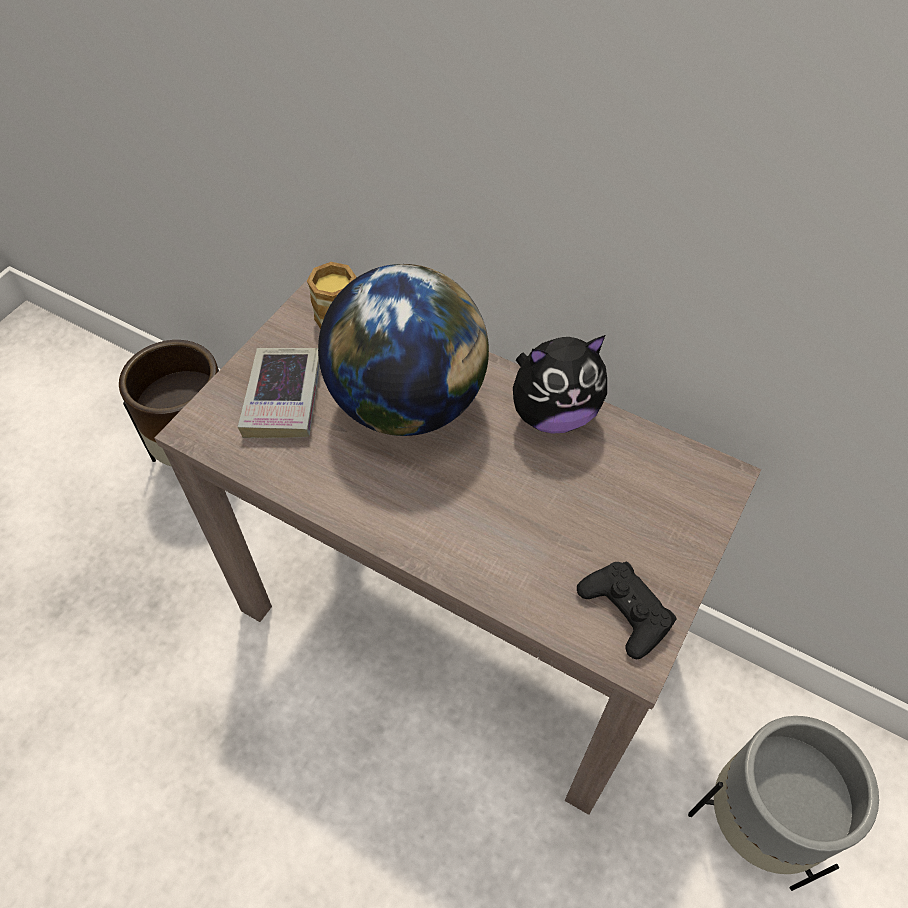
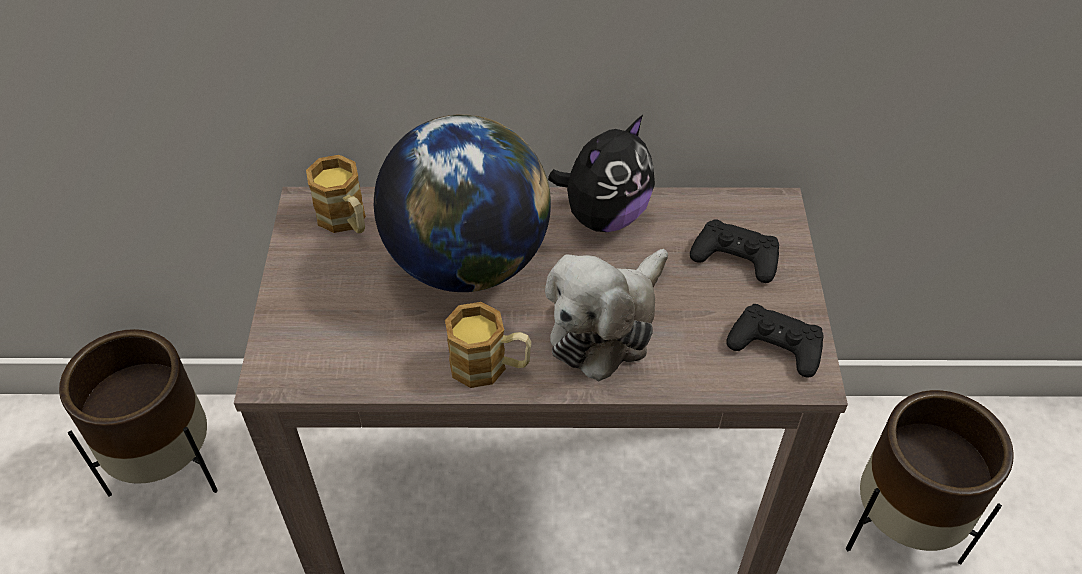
camera: 30 degrees left, 5 degrees down
book [238,348,320,438] -> none
grey planter [688,716,879,891] -> brown planter [846,390,1014,565]
none -> mug [445,302,531,388]
none -> plush toy [545,249,668,381]
none -> black game controller [690,219,779,283]

